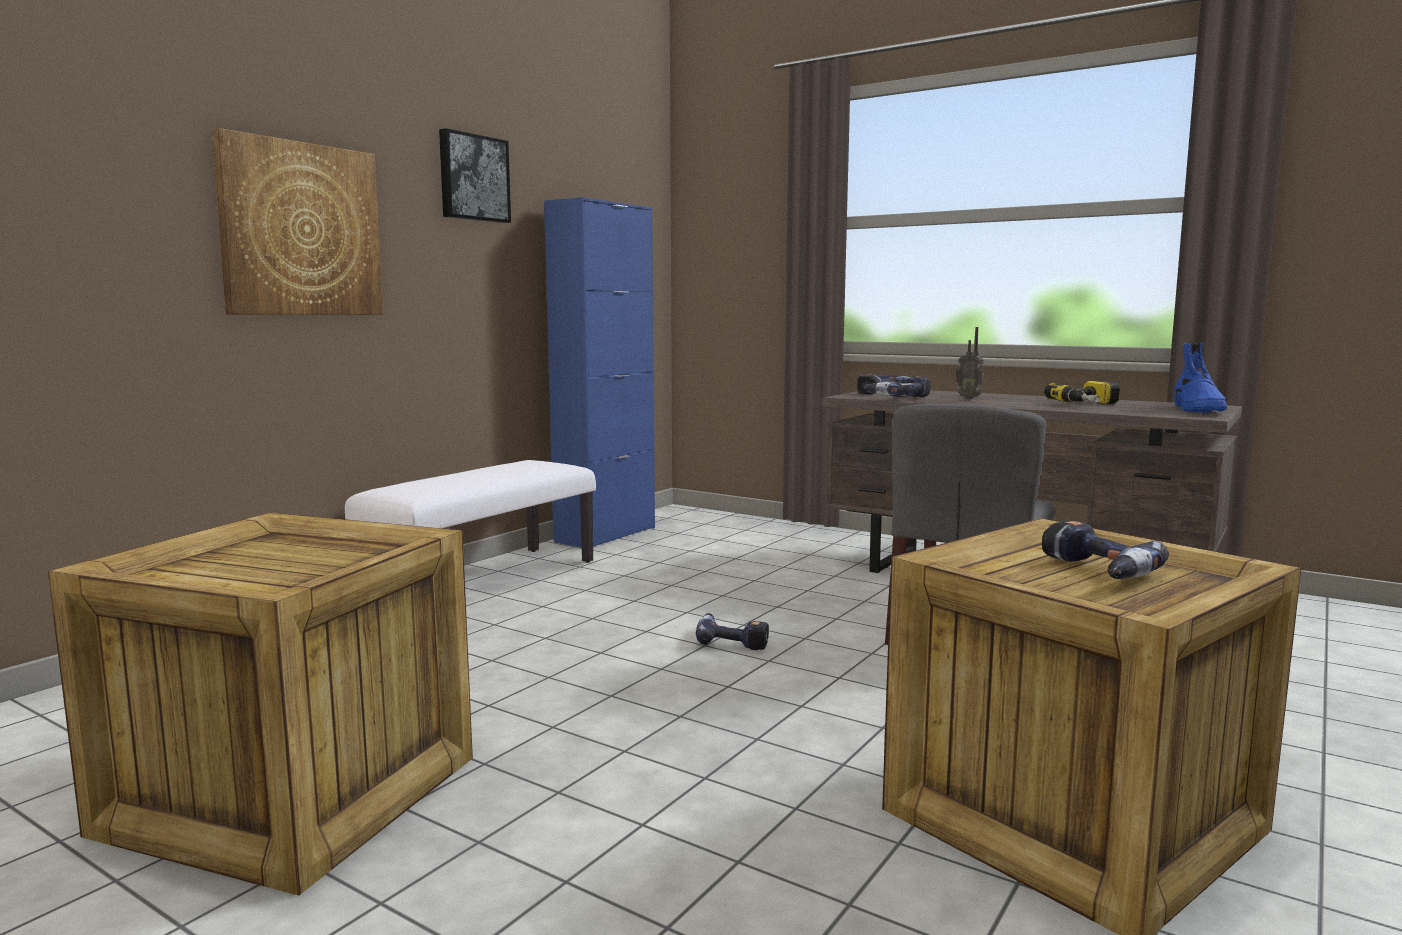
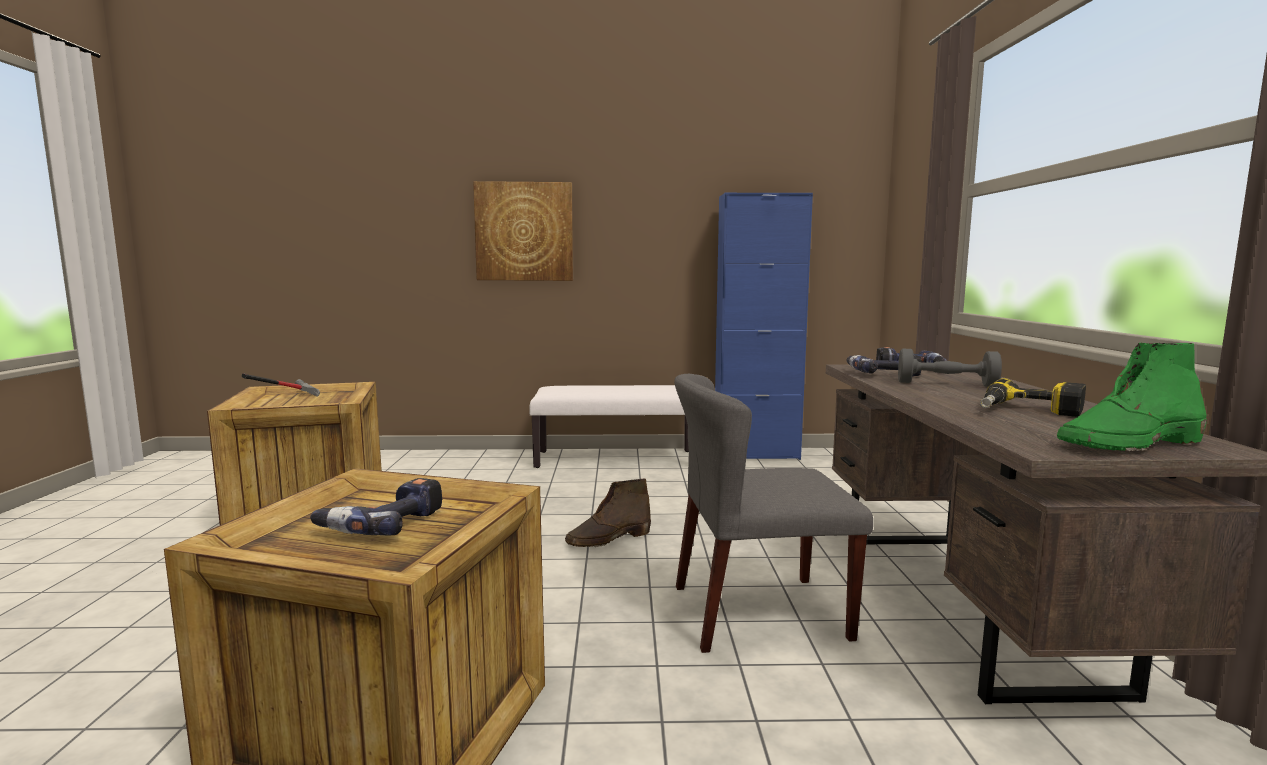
camera: 55 degrees right, 0 degrees up
picture [439,128,511,223] -> none
power drill [696,613,769,650] -> brown boot [565,479,651,547]
radio [956,327,984,399] -> grey dumbbell [898,349,1002,387]
blue boot [1175,343,1228,413] -> green boot [1057,343,1207,452]
none -> hammer [241,373,320,397]

